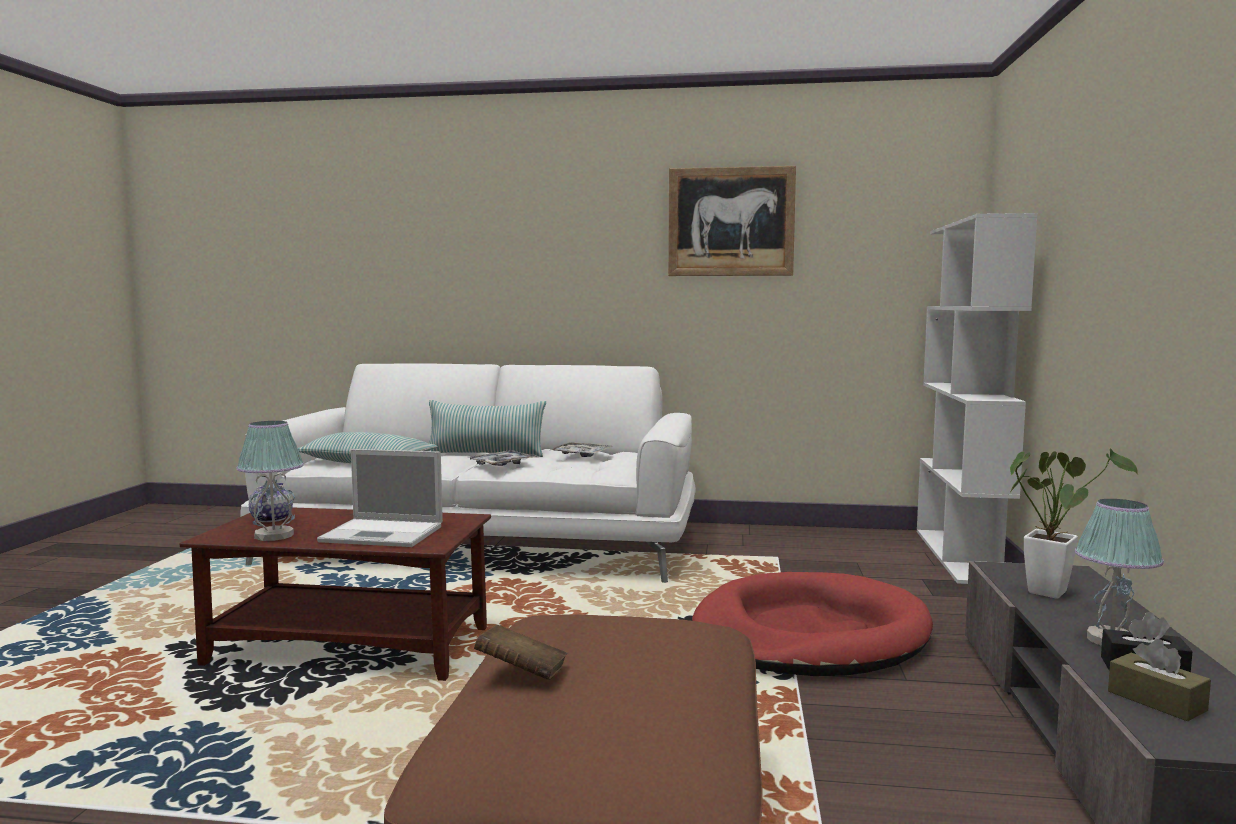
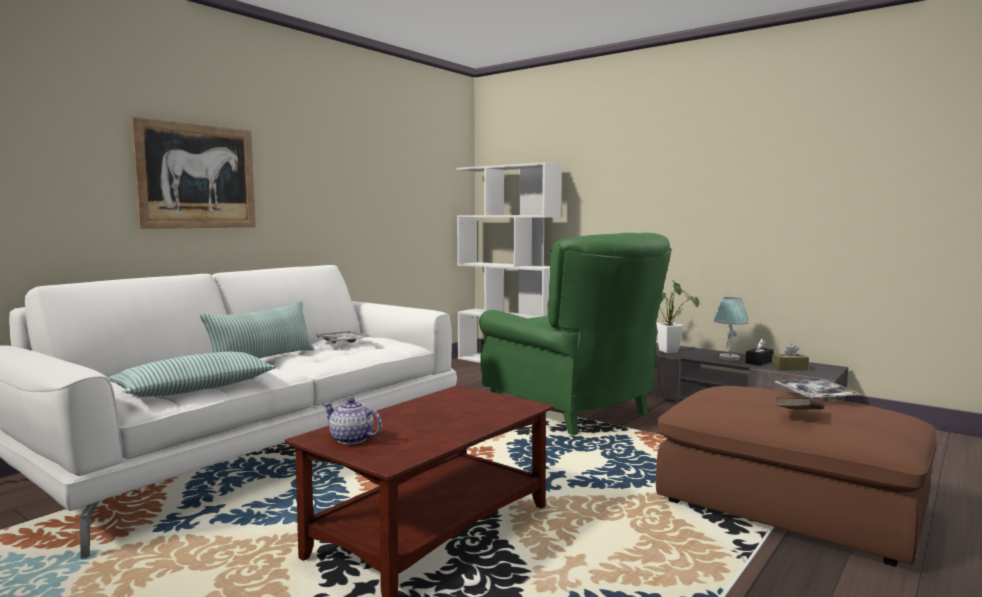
camera: 60 degrees left, 0 degrees up
table lamp [236,421,304,541] -> none
laptop [317,449,443,547] -> none
tray [469,450,538,466] -> tray moved to [775,378,863,402]
picture [668,166,796,276] -> picture moved to [131,117,256,229]
red dog bed [692,572,933,676] -> green armchair [479,233,671,436]

